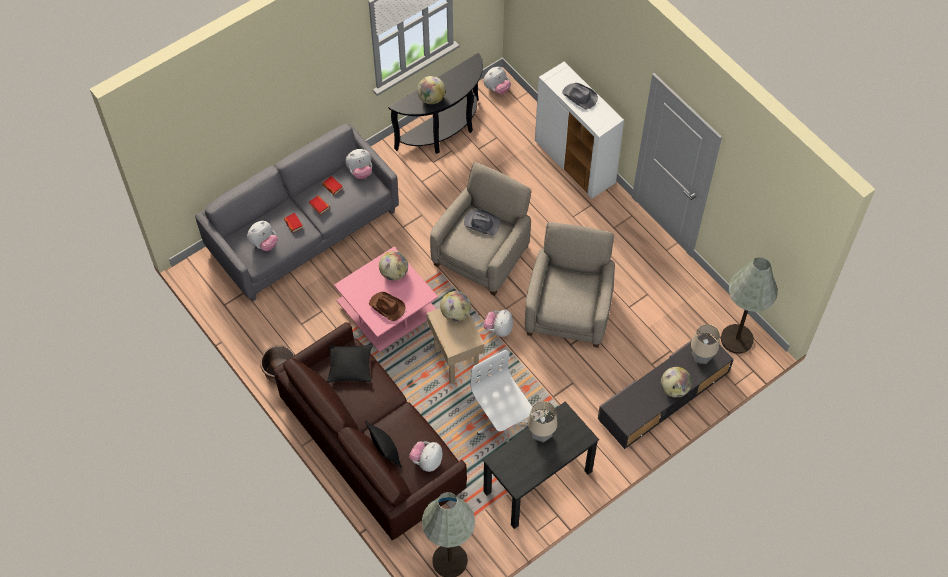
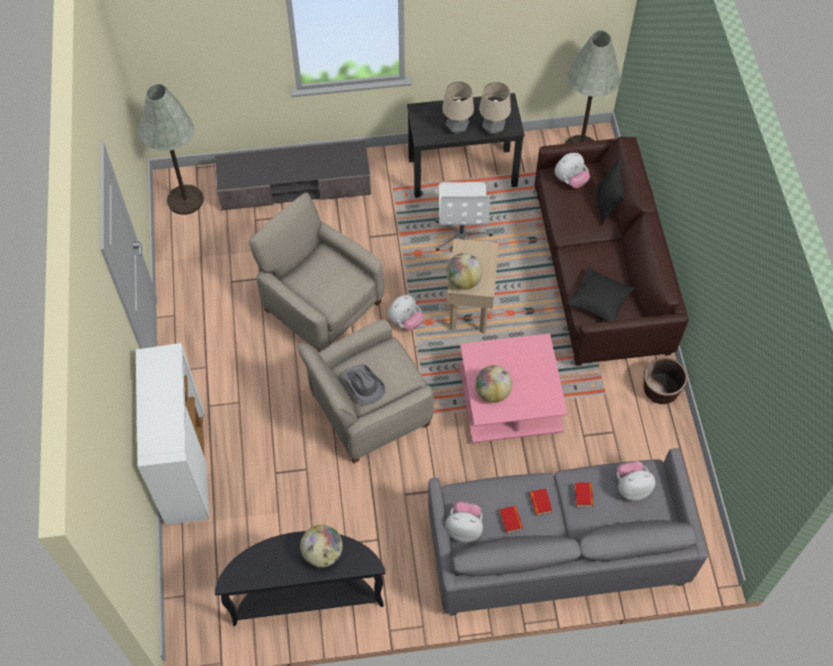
camera: 150 degrees left, 0 degrees up
brown hat [369,292,406,321] -> none
plush toy [484,67,511,94] -> none
beige armchair [525,222,615,348] -> beige armchair turned 90 degrees clockwise [249,192,384,352]
grey hat [562,83,598,110] -> none
globe [661,367,692,398] -> none
table lamp [691,324,720,364] -> table lamp moved to [479,82,511,135]

